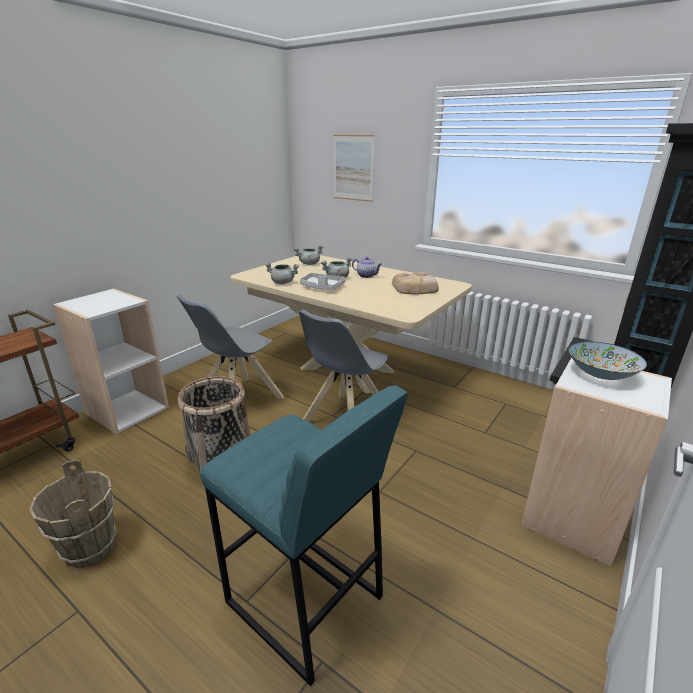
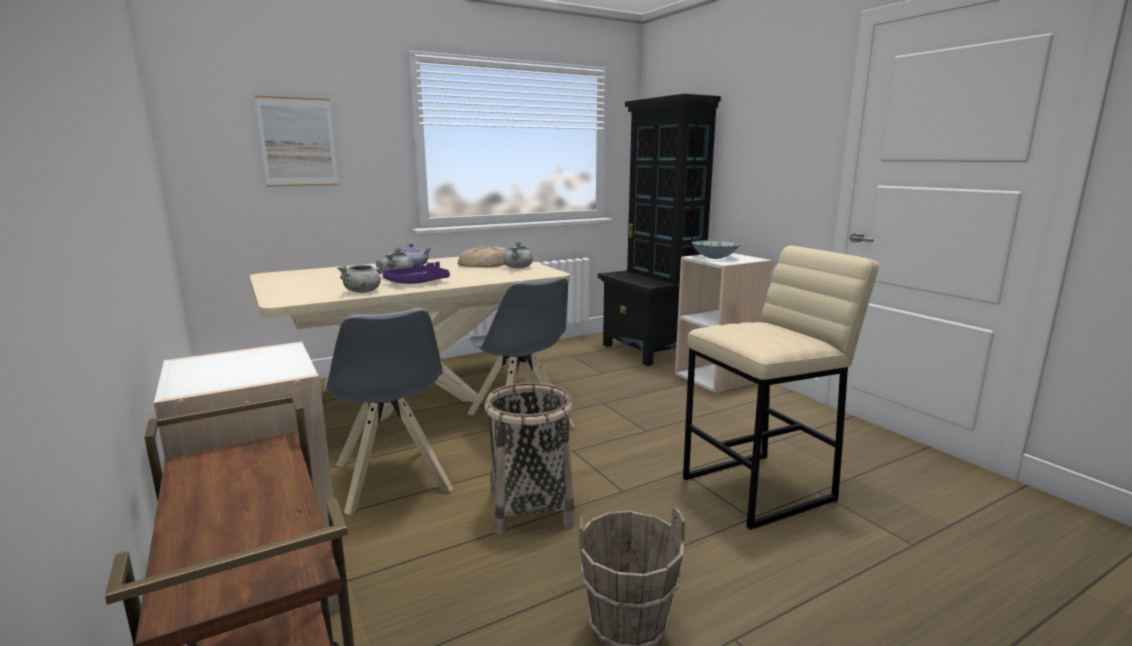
camera: 65 degrees left, 10 degrees down
turquoise stool [200,385,408,686] -> beige stool [683,245,879,530]
grey cooking pot [294,245,323,265] -> grey cooking pot moved to [504,241,533,268]
grey tray [300,273,346,290] -> purple tray [383,261,450,284]

